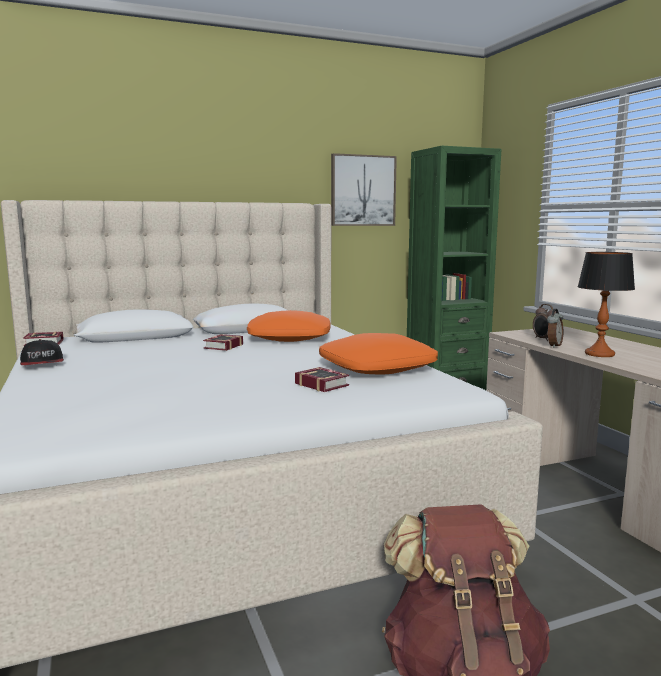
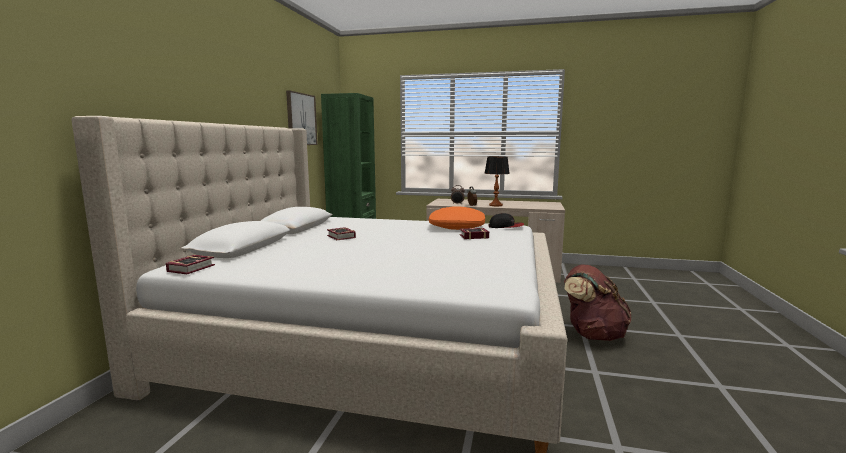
camera: 55 degrees left, 0 degrees up
cap [20,339,64,365] -> cap moved to [488,213,524,228]
orange pillow [247,310,331,342] -> none

